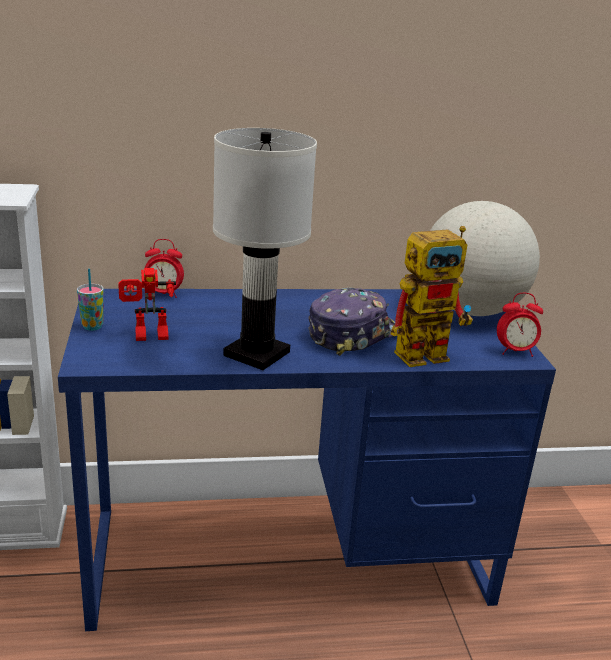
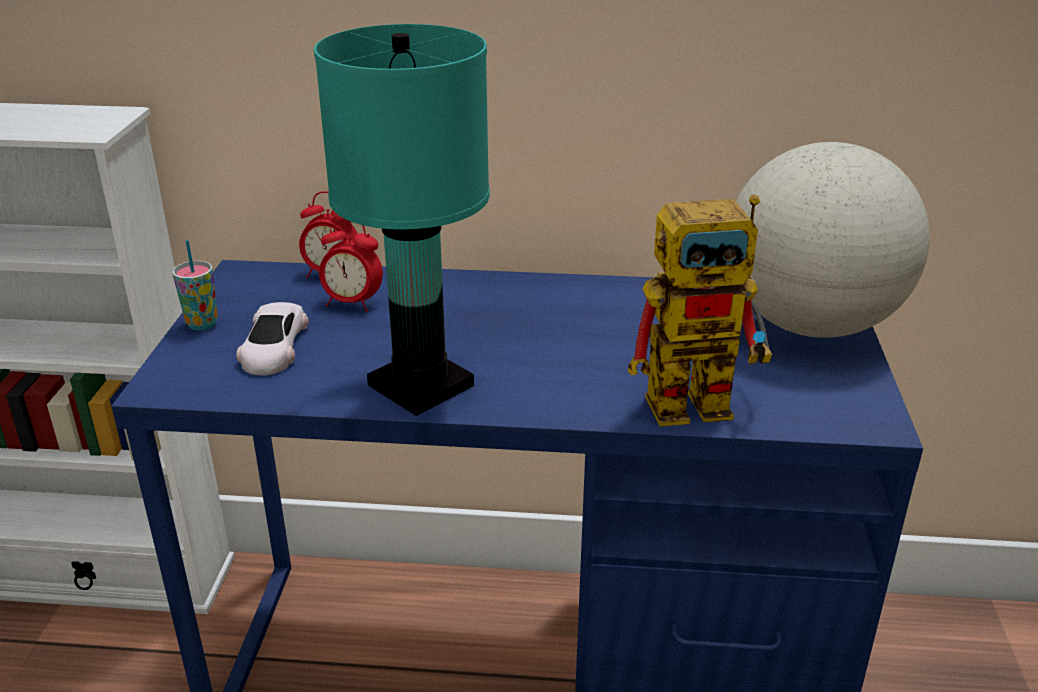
camera: 15 degrees right, 5 degrees up
toy robot [118,268,176,341] -> white toy car [236,302,309,375]
white table lamp [213,128,317,370] -> turquoise table lamp [314,24,490,416]
cap [308,288,398,356] -> none
alarm clock [497,293,543,357] -> alarm clock moved to [319,218,383,312]

